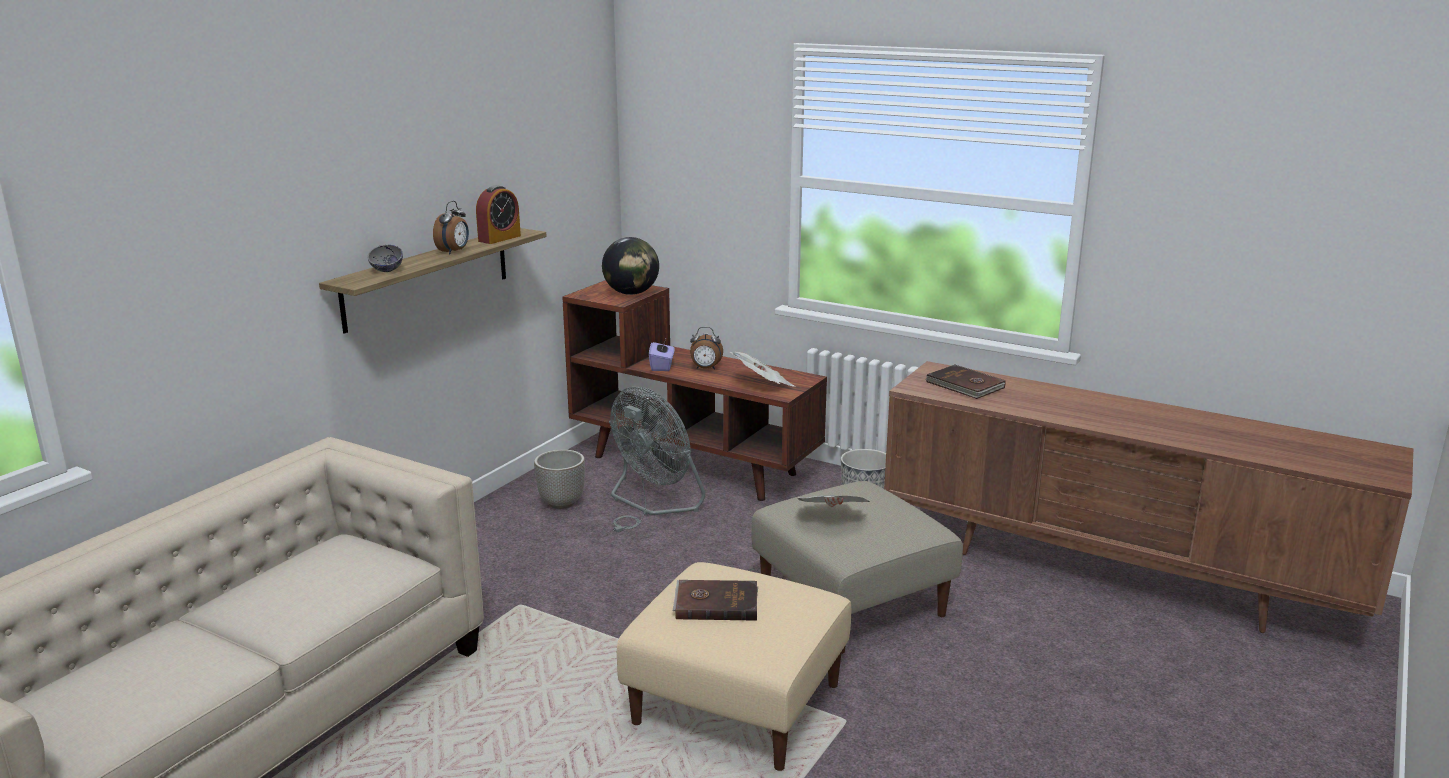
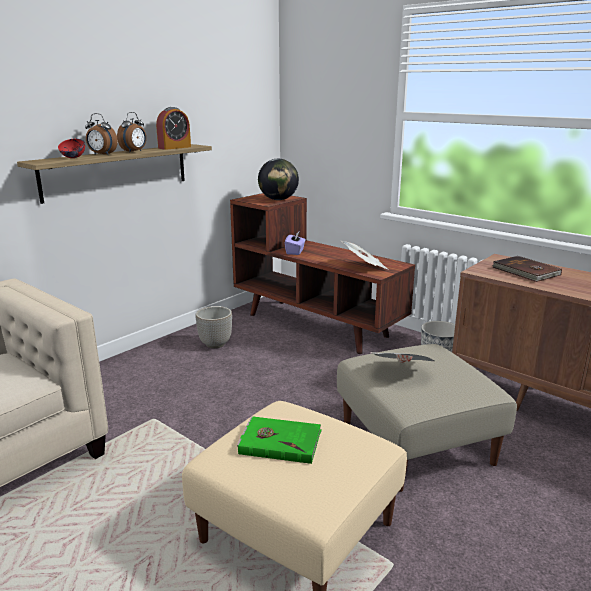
camera: 10 degrees right, 0 degrees up
grey bowl [368,245,403,272] -> red bowl [58,139,85,158]
grey fan [609,387,705,533] -> none
brown book [673,580,758,621] -> green book [237,417,322,464]
alarm clock [690,327,723,370] -> alarm clock moved to [85,113,118,155]

